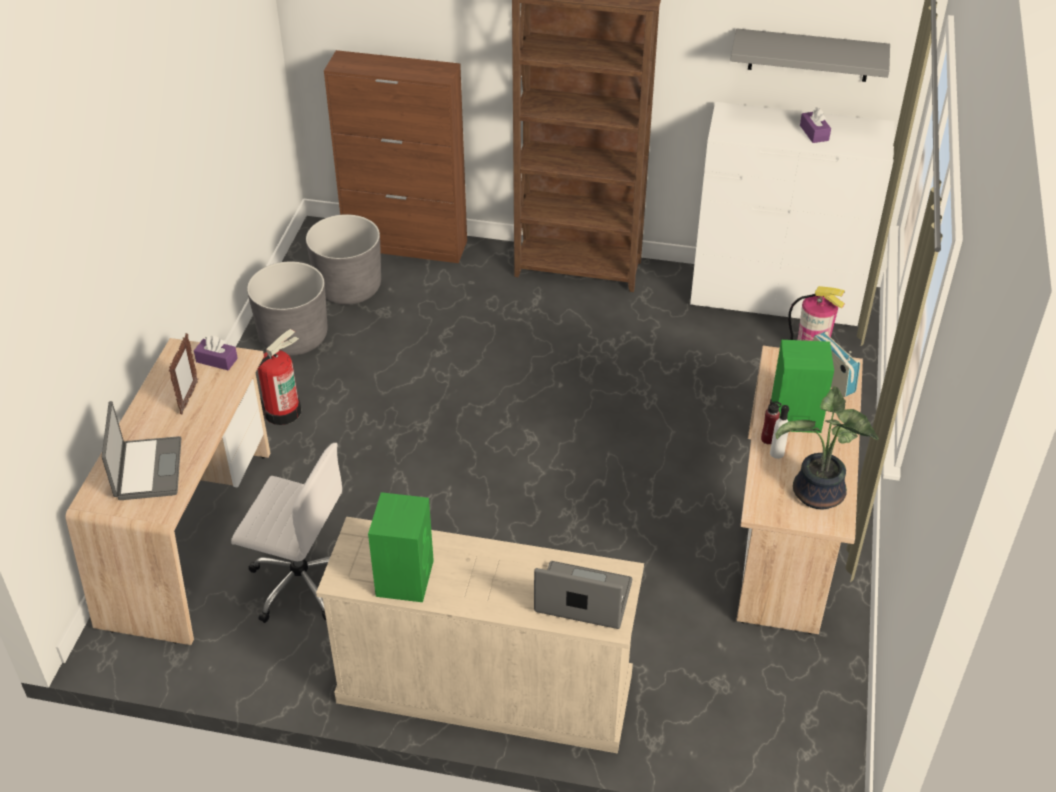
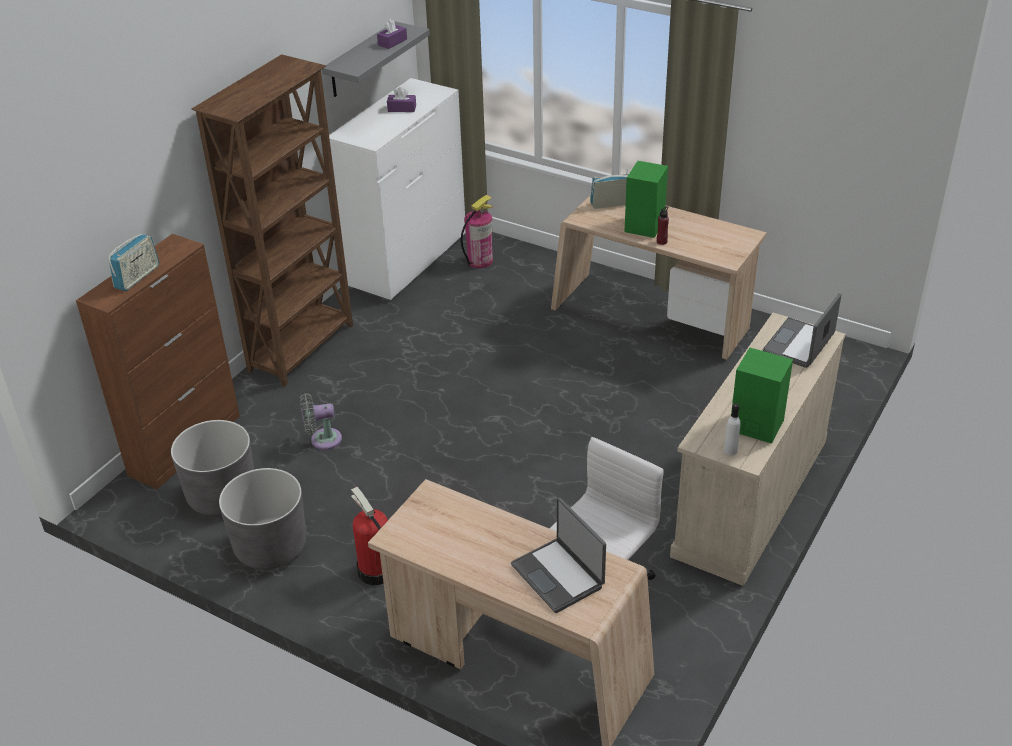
camera: 70 degrees left, 5 degrees down
laptop [102,401,181,500] -> laptop turned 135 degrees counterclockwise [511,498,606,613]
picture frame [169,333,198,414] -> none
purple tissue box [194,336,238,370] -> purple tissue box moved to [377,19,407,49]
white bottle [770,405,789,459] -> white bottle moved to [724,403,740,455]
potted plant [776,386,879,509] -> none
none -> radio [108,234,159,291]
none -> grey fan [300,393,342,450]

